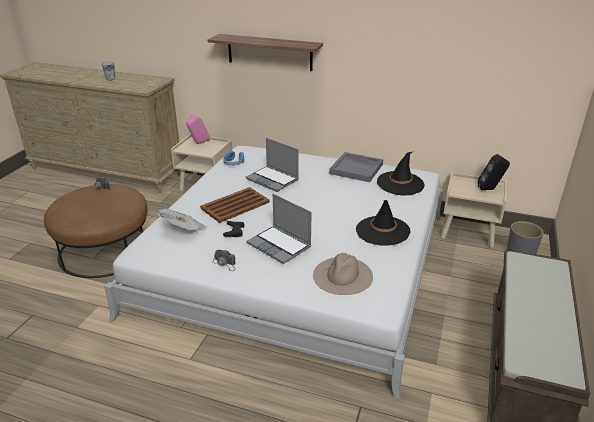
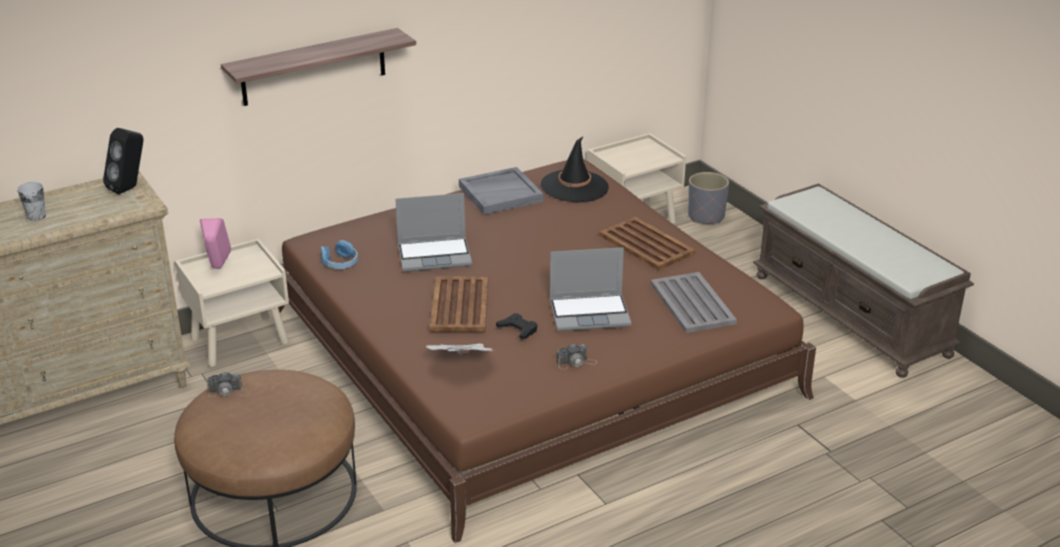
camera: 50 degrees left, 0 degrees up
white bed [104,145,443,400] -> brown bed [278,159,816,543]
beige hat [313,253,373,295] -> grey tray [651,272,737,333]
black hat [356,200,411,246] -> brown tray [599,217,695,270]
black speaker [478,154,510,190] -> black speaker moved to [103,128,143,195]

